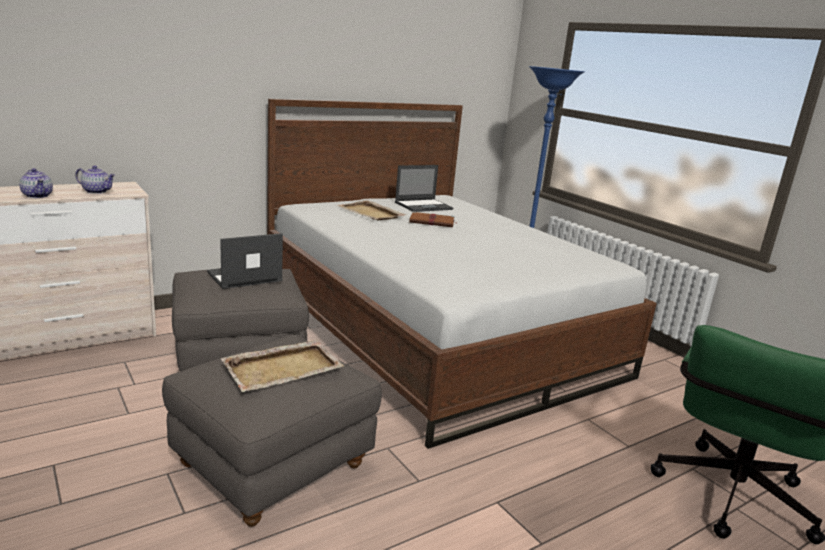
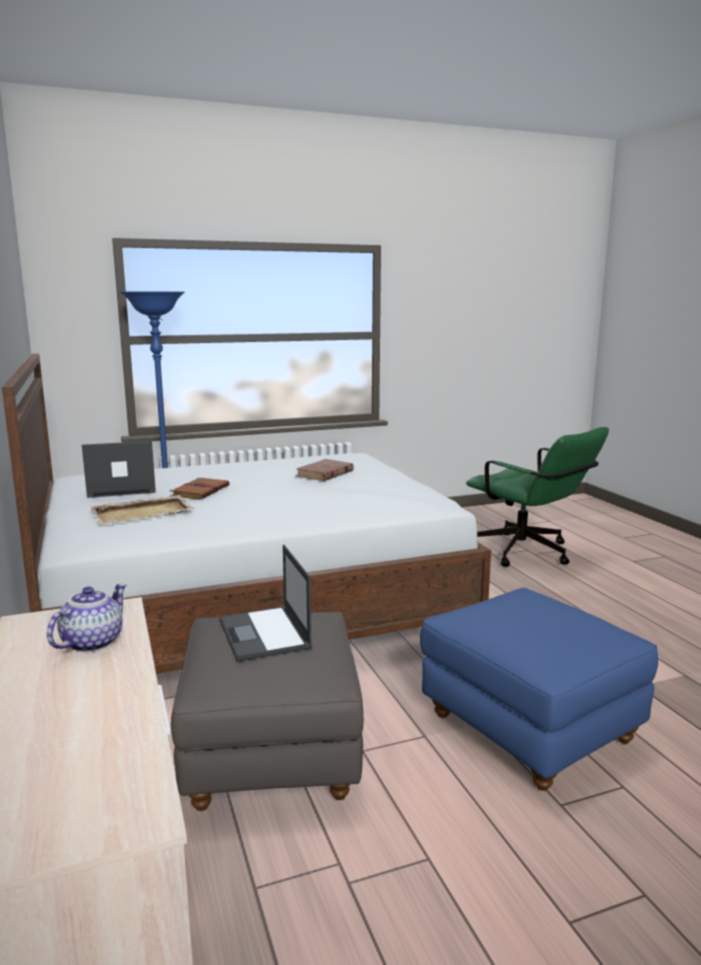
camera: 75 degrees left, 5 degrees down
teapot [19,168,53,198] -> none
grey ottoman [162,335,382,527] -> blue ottoman [420,588,658,791]
beige tray [221,340,344,392] -> none
laptop [395,165,453,212] -> laptop turned 90 degrees counterclockwise [82,441,156,498]
none -> brown book [295,459,354,481]

